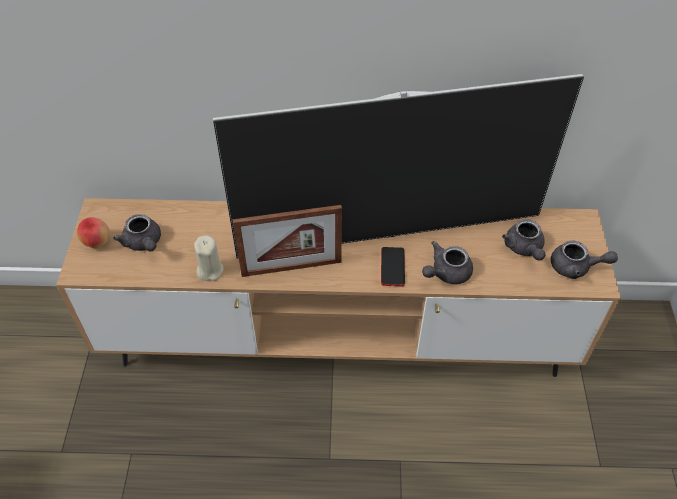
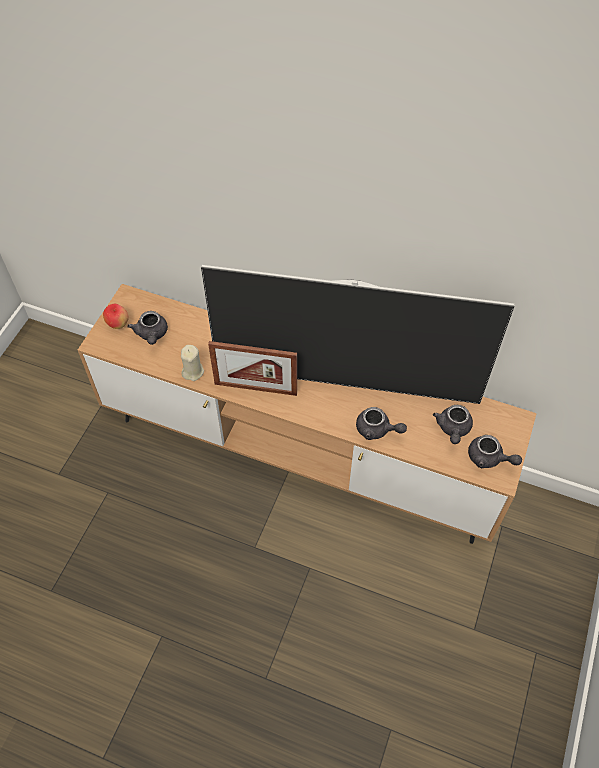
camera: 20 degrees right, 5 degrees up
phone [381,247,405,286] -> none
grey teapot [422,241,473,284] -> grey teapot turned 135 degrees counterclockwise [356,407,407,440]

